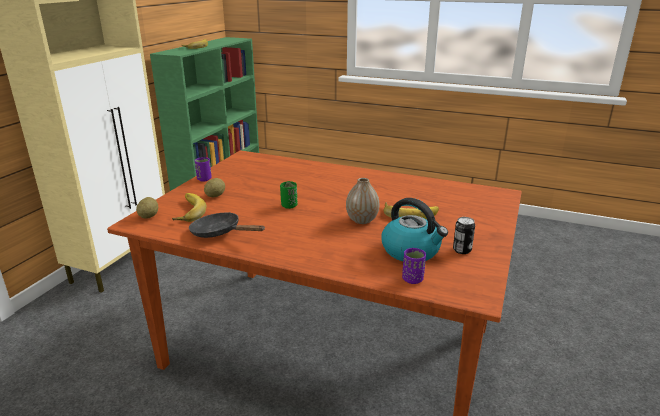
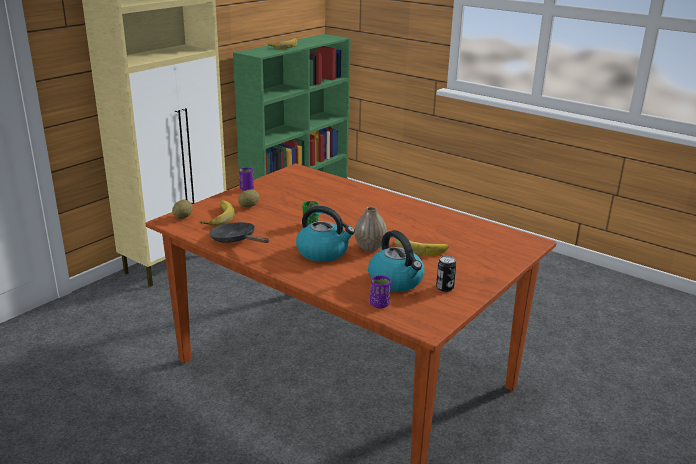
camera: 15 degrees right, 0 degrees up
none -> kettle [296,206,355,262]

